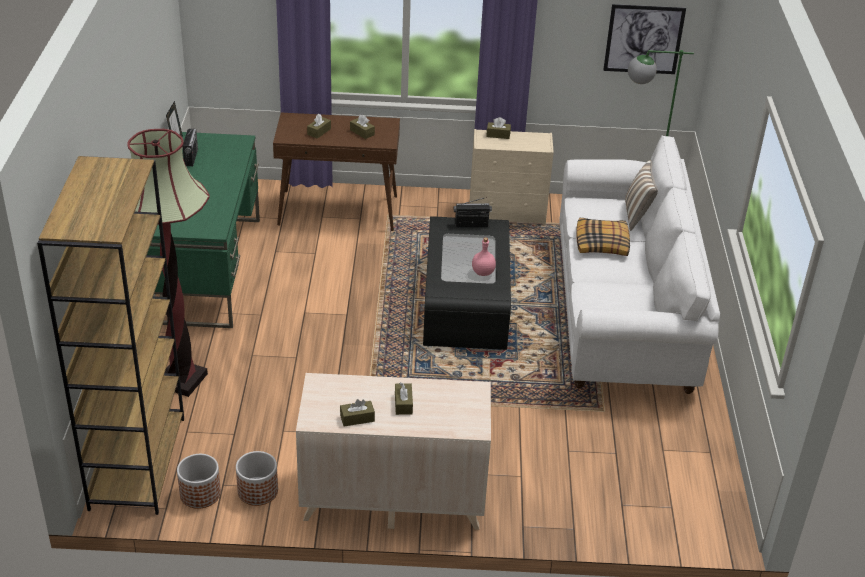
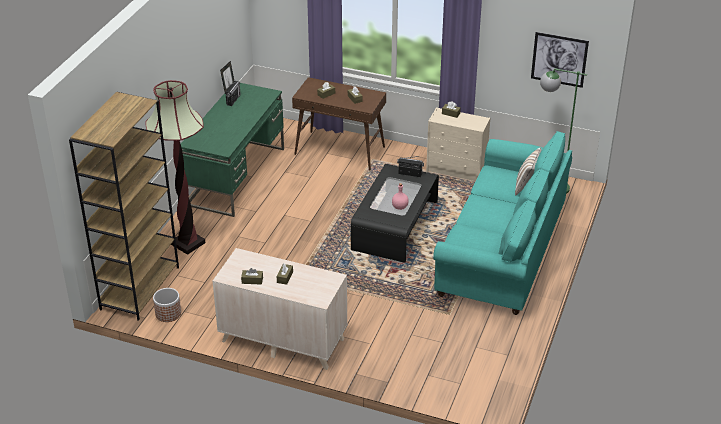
camera: 20 degrees right, 0 degrees up
planter [236,451,278,506] -> none
white sofa [559,135,720,394] -> turquoise sofa [433,131,572,315]
pillow [576,217,630,256] -> none

